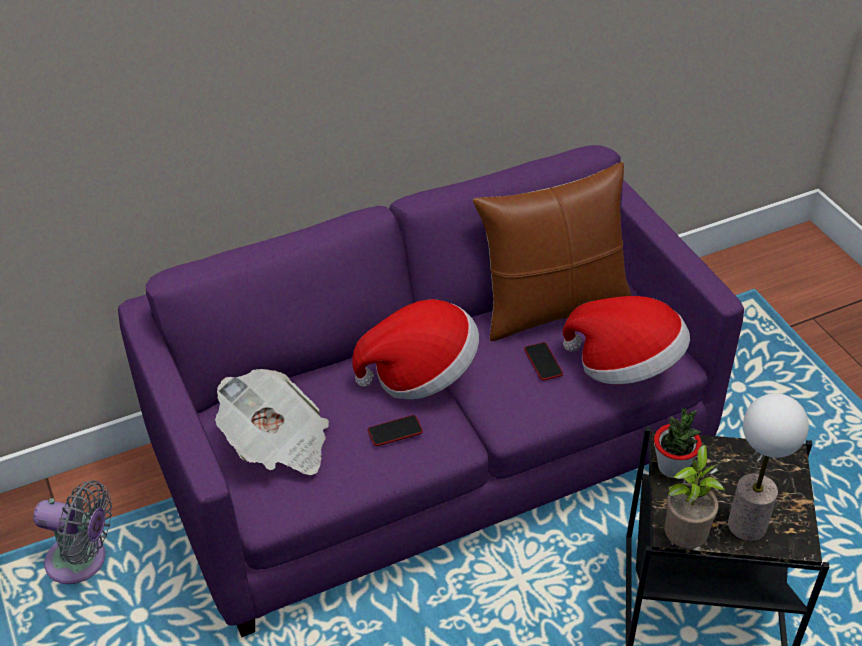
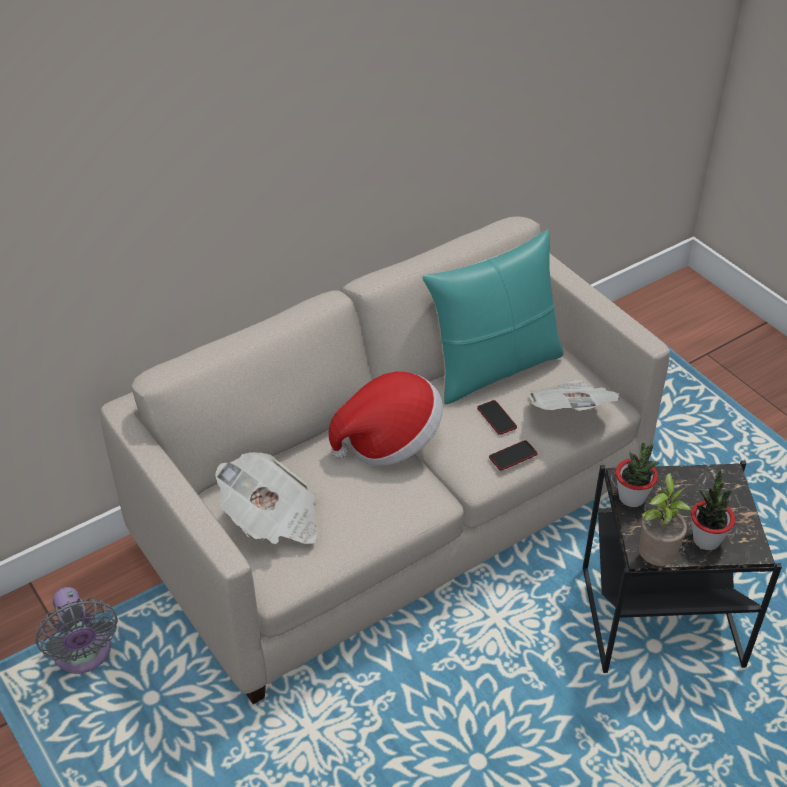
camera: 10 degrees left, 0 degrees up
grey fan [33,481,112,584] -> grey fan turned 60 degrees clockwise [35,587,118,674]
purple sofa [118,145,744,637] -> beige sofa [100,216,670,704]
phone [368,415,423,446] -> phone moved to [489,440,538,470]
brown pillow [473,162,631,341] -> turquoise pillow [422,230,564,404]
hat [563,296,690,384] -> newspaper [529,380,619,411]
table lamp [728,393,809,541] -> potted plant [691,470,735,550]

